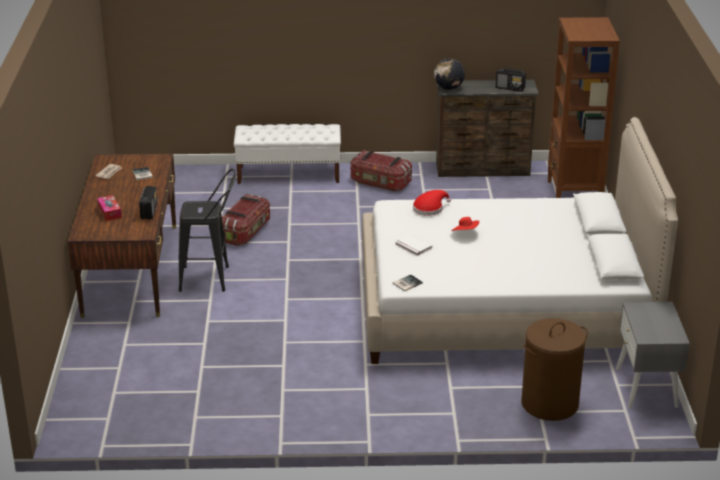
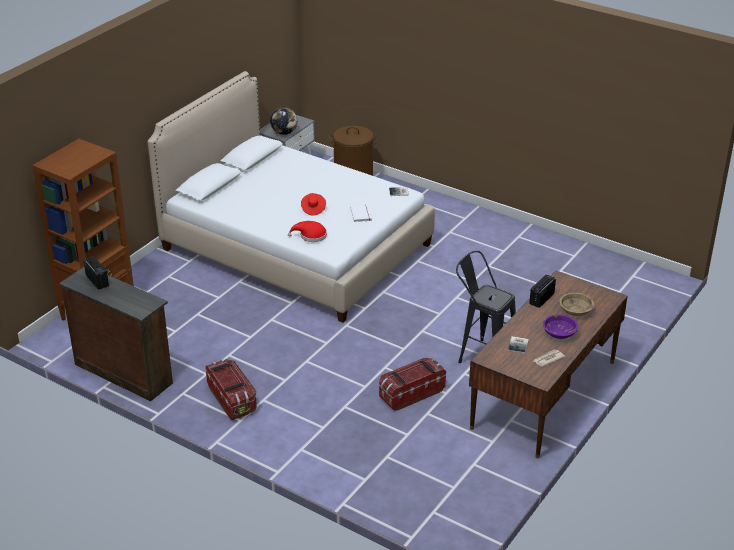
camera: 145 degrees left, 5 degrees up
tissue box [97,195,122,221] -> beige bowl [559,293,594,316]
white bench [234,124,341,184] -> none
globe [434,59,465,90] -> globe moved to [270,108,297,135]
none -> purple bowl [543,315,578,339]

